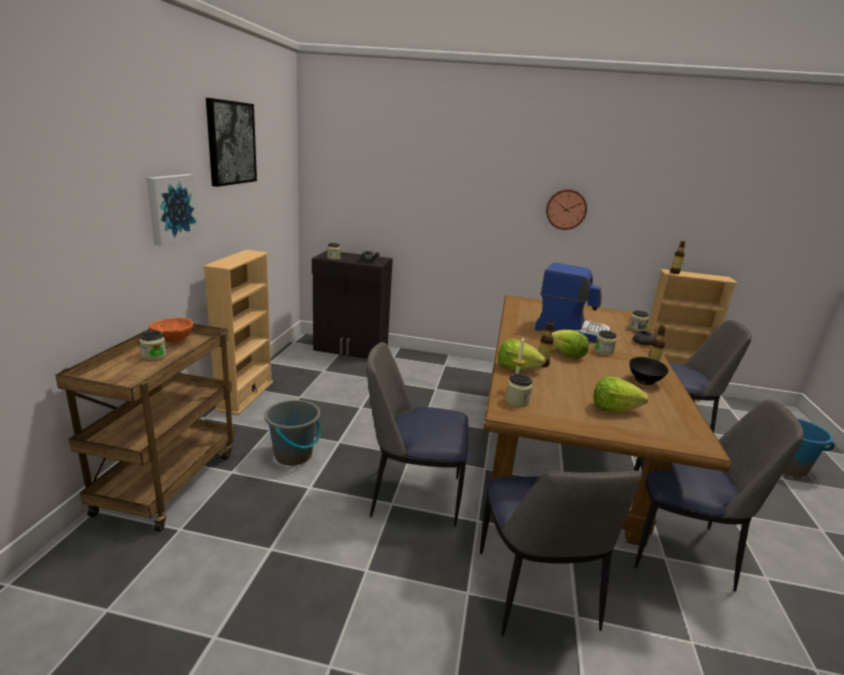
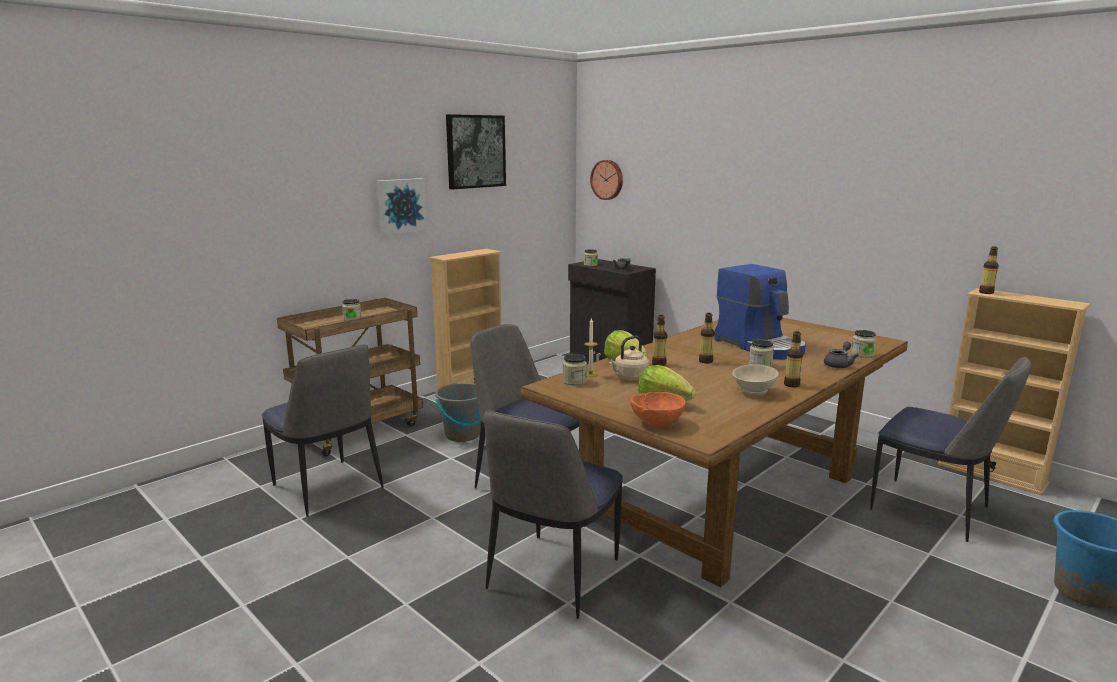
camera: 35 degrees right, 5 degrees down
orange bowl [149,317,193,343] -> orange bowl moved to [630,392,686,426]
wall clock [546,189,587,230] -> wall clock moved to [590,160,623,200]
lettuce [552,330,589,359] -> bottle [699,313,715,364]
black bowl [629,357,669,385] -> beige bowl [733,364,779,395]
chair [634,400,804,592] -> chair moved to [262,345,384,517]
none -> beige kettle [609,336,649,380]

